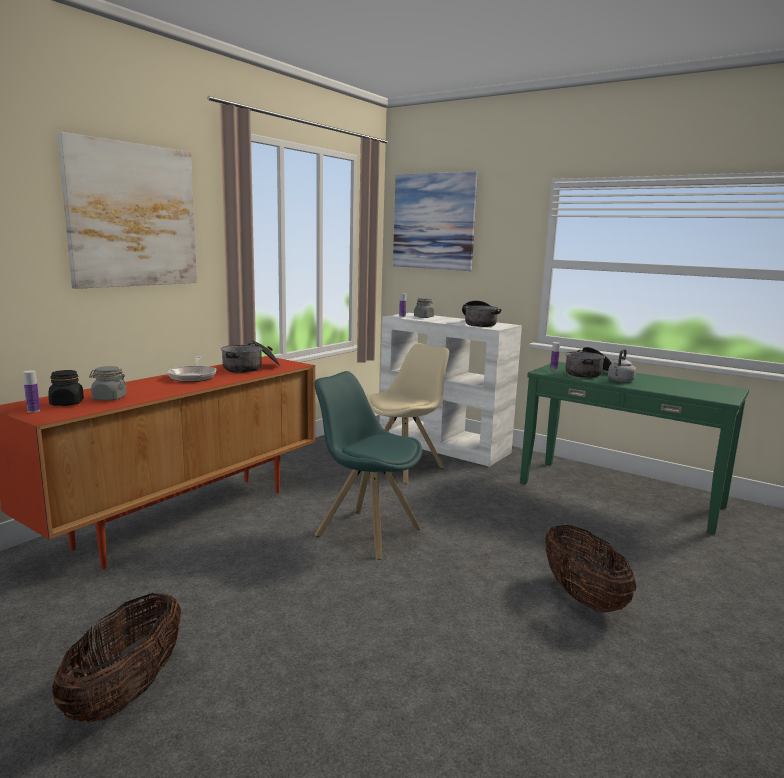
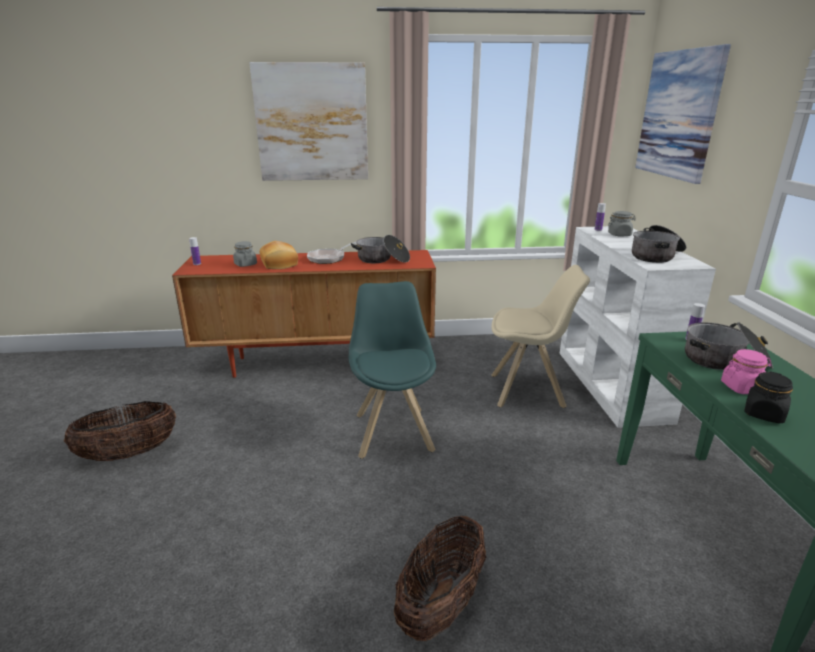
camera: 50 degrees right, 10 degrees up
black jar [48,370,84,406] -> black jar moved to [744,372,793,424]
grey kettle [608,349,636,382] -> pink jar [721,349,772,394]
none -> bread [260,241,298,269]

